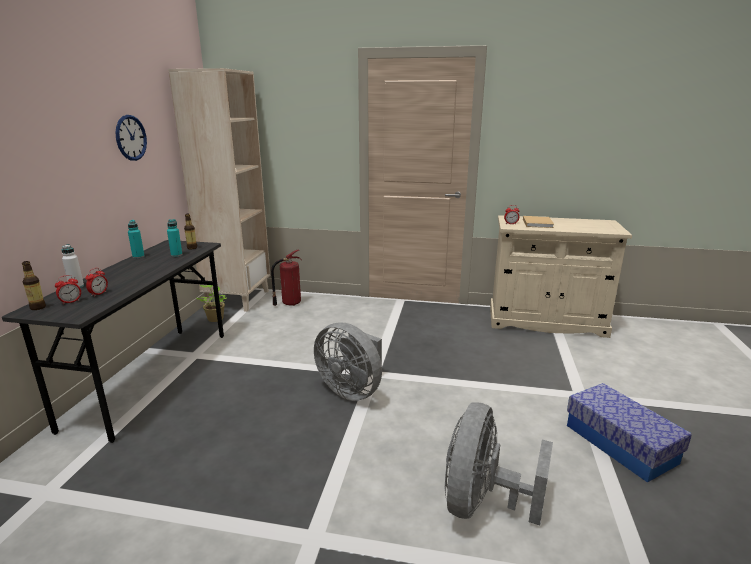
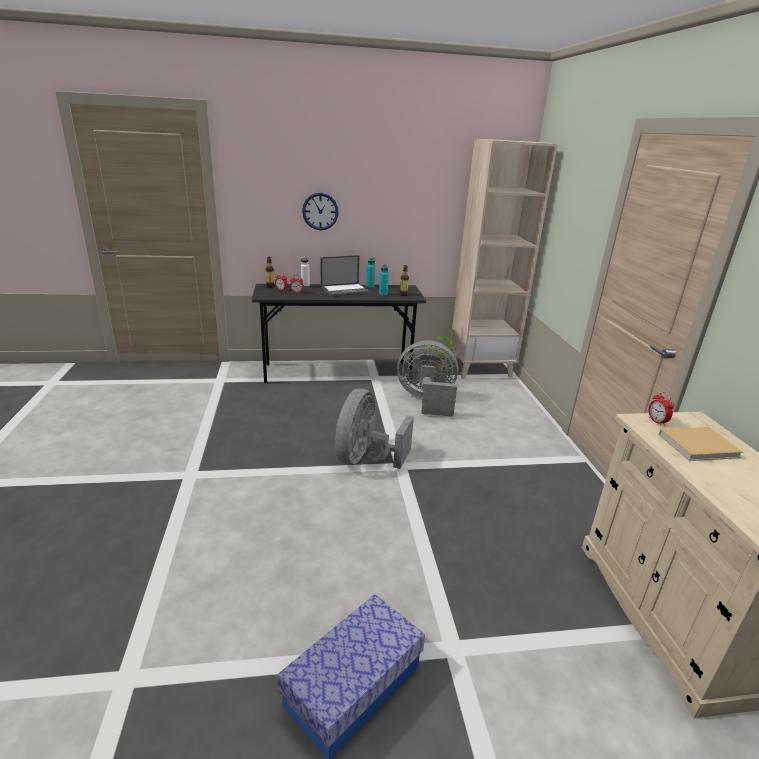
camera: 70 degrees right, 5 degrees up
wall clock [115,115,147,161] -> wall clock moved to [302,193,339,230]
fire extinguisher [271,250,302,306] -> none
grey fan [445,402,553,525] -> grey fan moved to [397,340,458,417]
none -> laptop [321,255,371,297]

